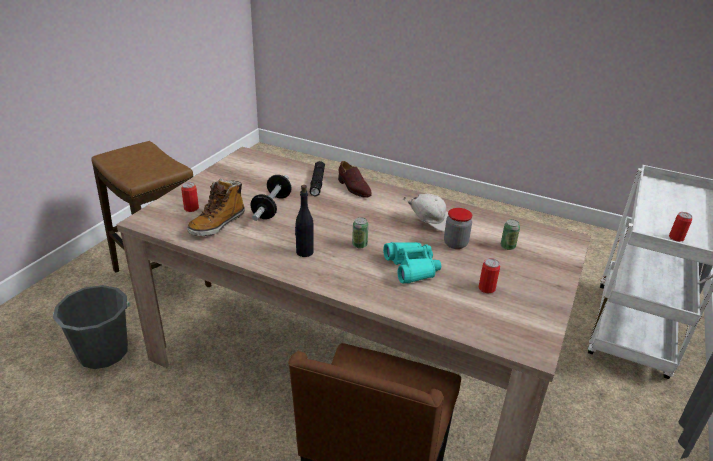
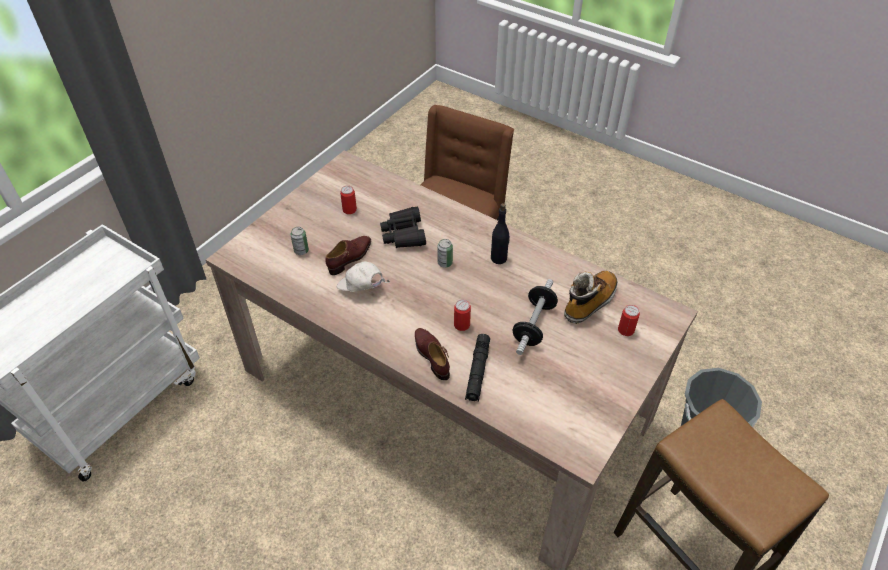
camera: 170 degrees left, 15 degrees up
turquoise binoculars [383,242,441,283] -> black binoculars [380,207,426,248]
jar [444,208,472,249] -> brown shoe [325,236,371,275]
can [669,212,692,242] -> can moved to [454,299,471,331]

